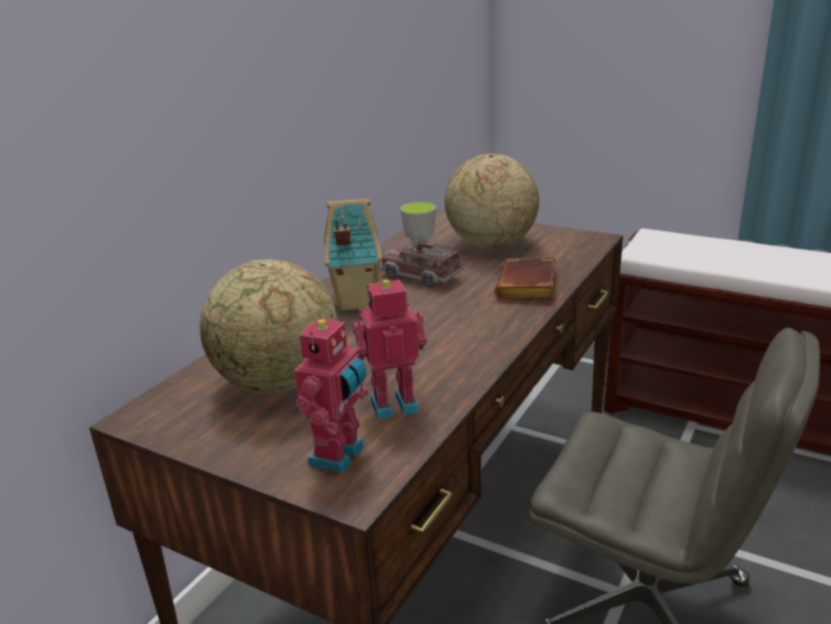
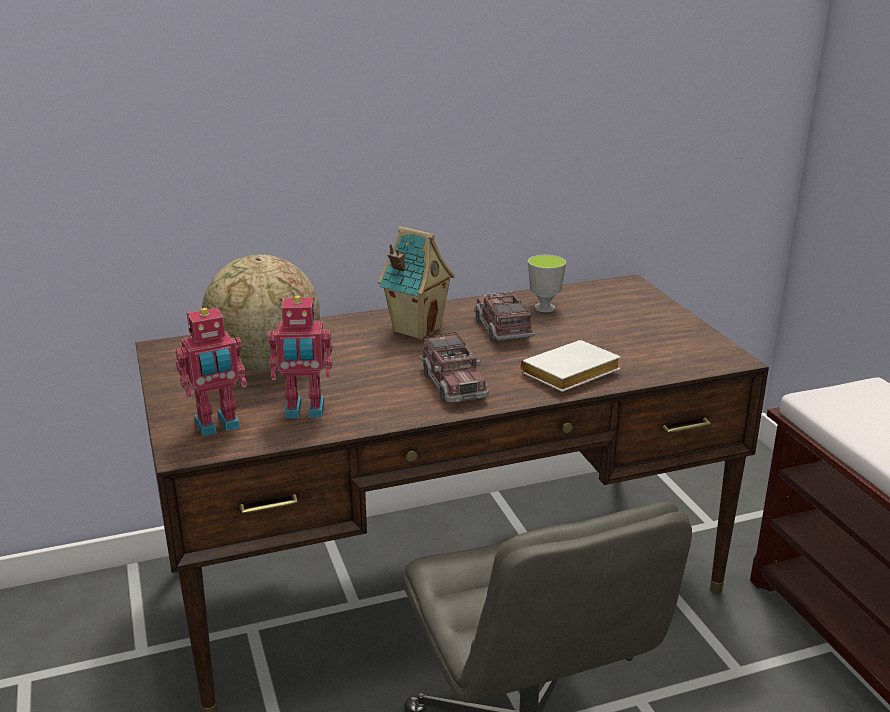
camera: 40 degrees right, 0 degrees up
toy robot [353,279,427,420] -> toy robot turned 150 degrees clockwise [268,296,332,419]
globe [445,154,539,249] -> none
brown book [495,258,556,299] -> white book [521,340,621,392]
none -> toy truck [420,332,489,403]

